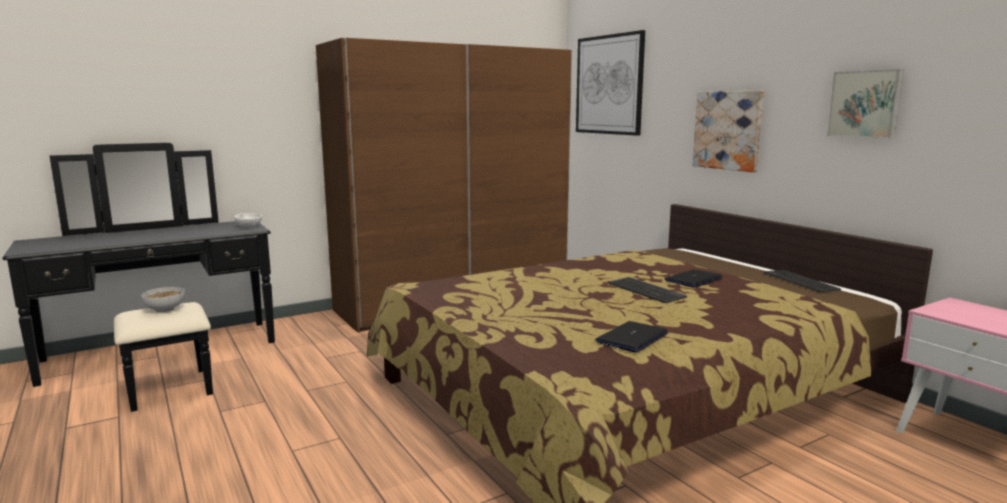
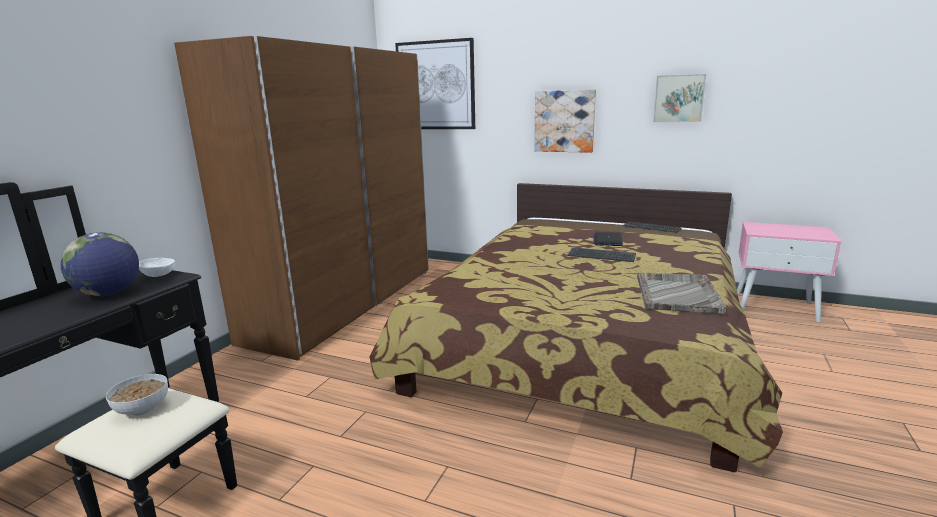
camera: 35 degrees left, 5 degrees up
laptop [595,321,668,353] -> grey tray [637,273,727,314]
none -> globe [61,232,139,296]

